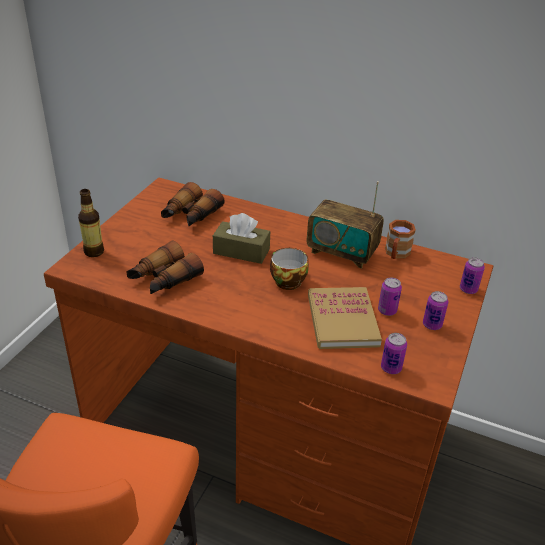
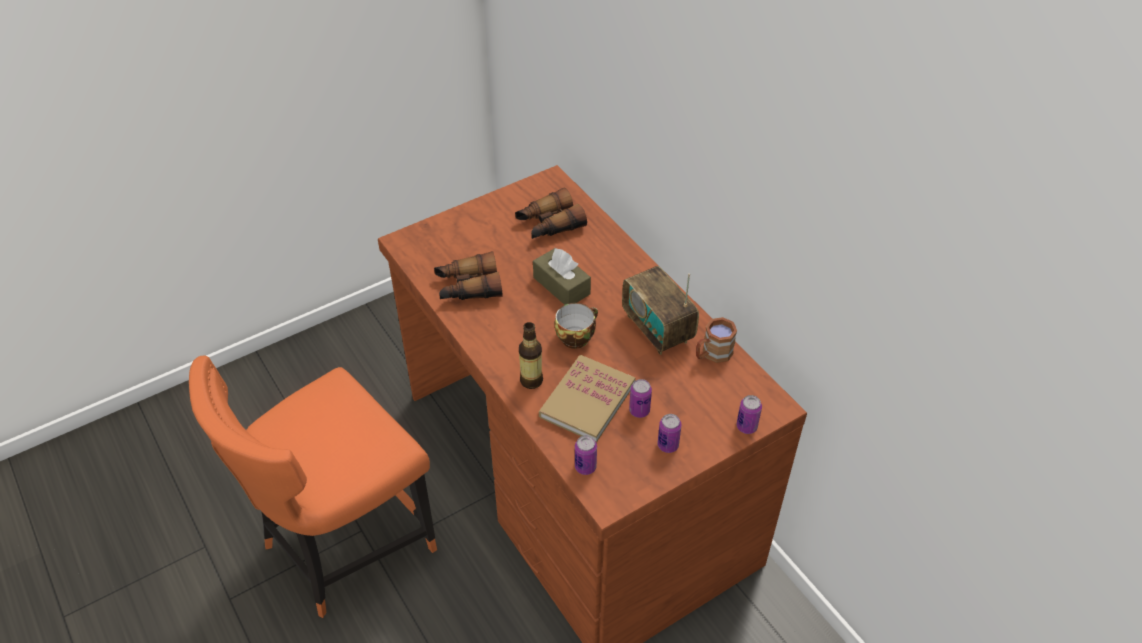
camera: 35 degrees right, 10 degrees up
bottle [78,189,104,257] -> bottle moved to [519,322,543,389]

